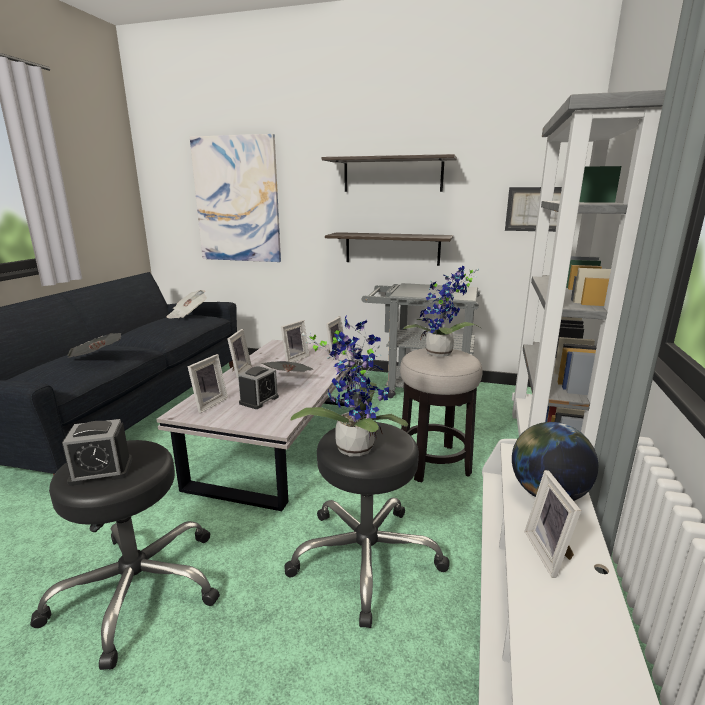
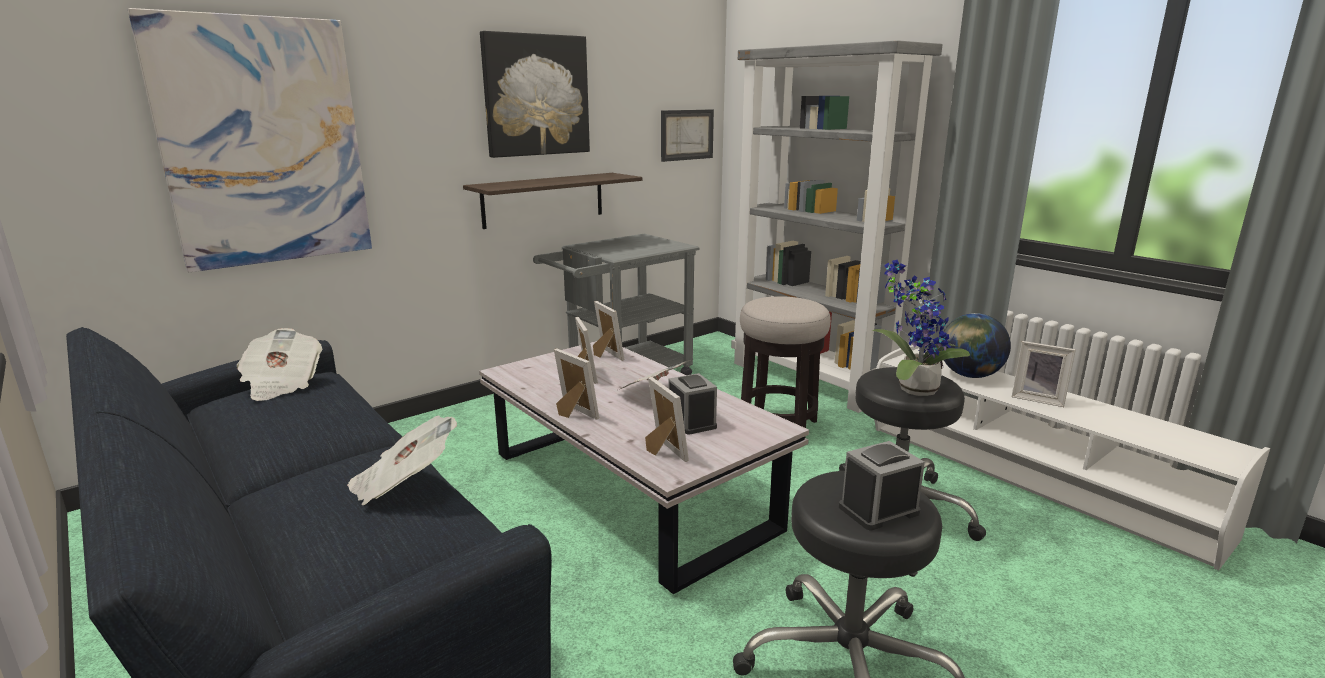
camera: 55 degrees left, 0 degrees up
alarm clock [62,419,132,486] -> alarm clock turned 135 degrees counterclockwise [839,441,925,530]
shelf [322,154,457,192] -> picture [480,31,590,158]
potted plant [403,265,482,357] -> none

